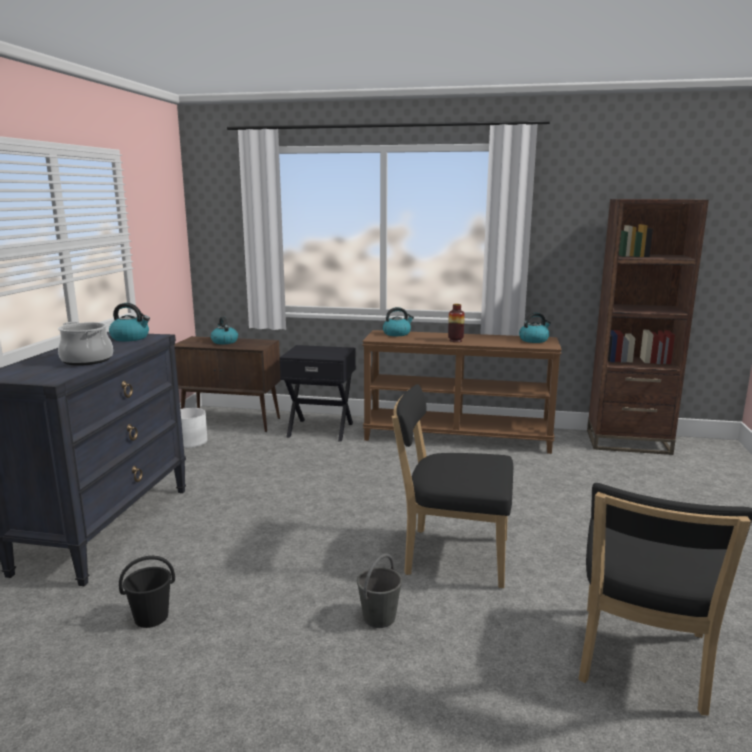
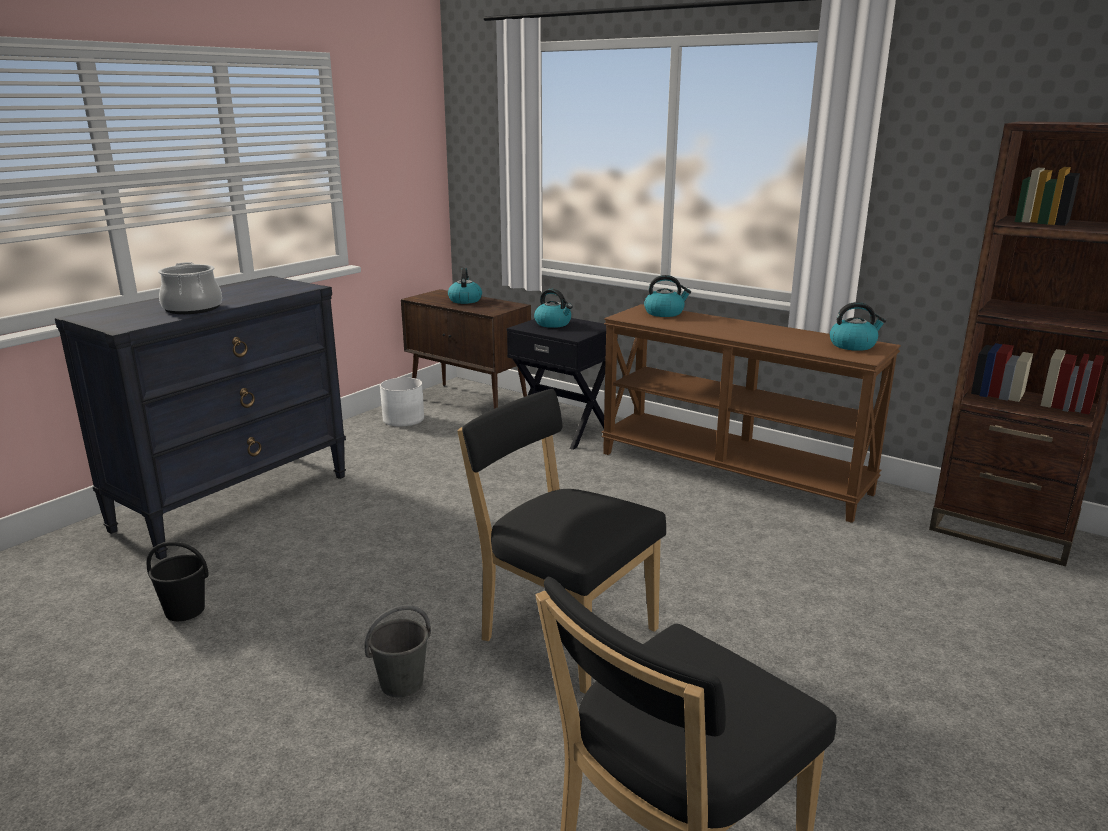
camera: 25 degrees right, 5 degrees up
kettle [109,303,150,342] -> kettle moved to [534,289,573,328]
vase [448,304,465,342] -> none

